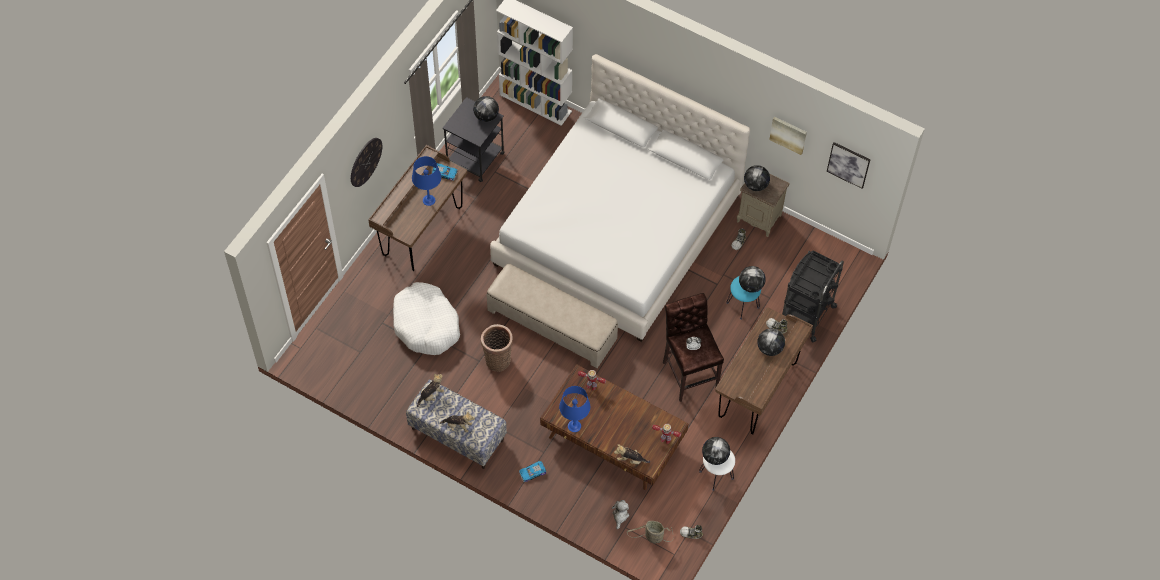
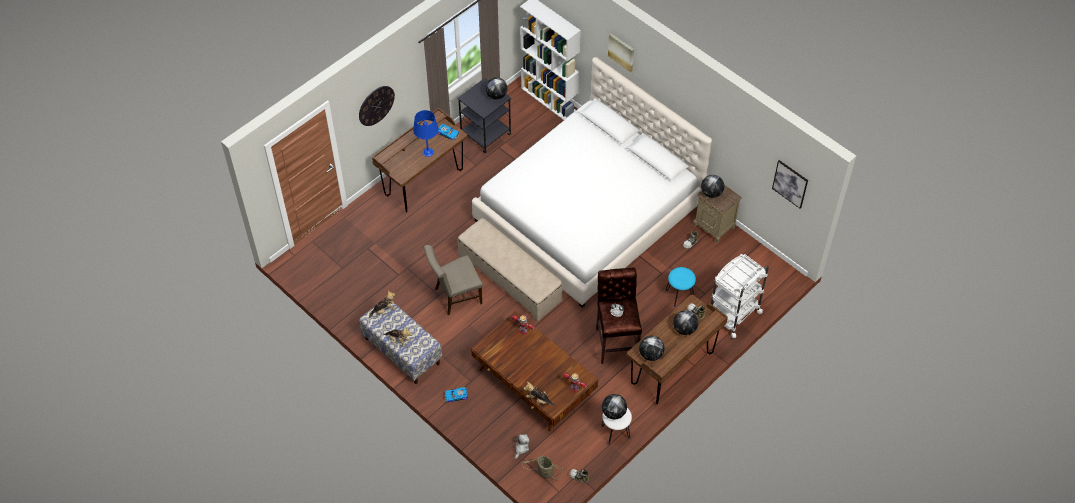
camera: 15 degrees right, 5 degrees down
white dog bed [393,282,460,355] -> none
basket [481,324,513,372] -> beige chair [423,245,483,316]
blue table lamp [559,386,590,432] -> none
globe [739,266,766,293] -> globe moved to [639,336,664,361]
picture [769,116,807,155] -> picture moved to [608,34,634,72]
black cart [782,251,844,342] -> white cart [711,254,769,338]

